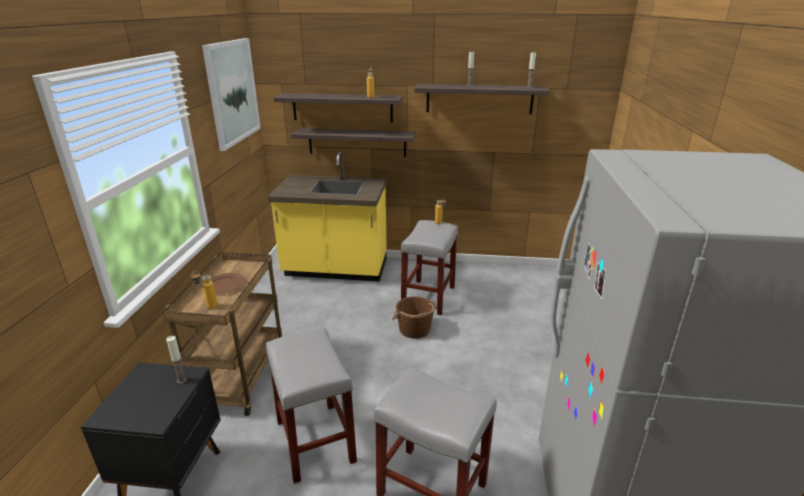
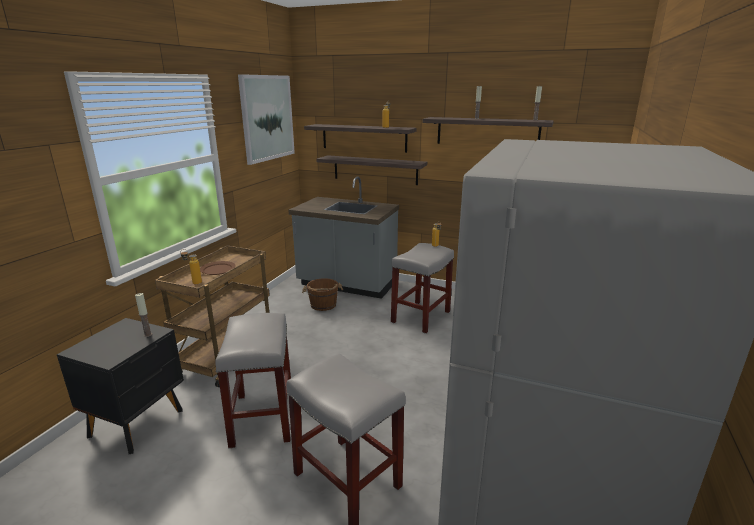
camera: 15 degrees right, 5 degrees down
yellow counter [268,152,387,281] -> grey counter [288,177,399,299]
brown bucket [392,296,437,339] -> brown bucket moved to [302,278,343,311]

